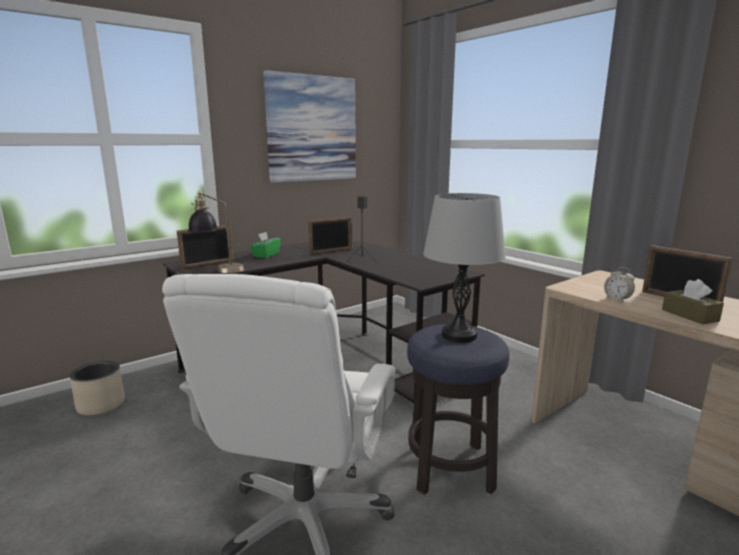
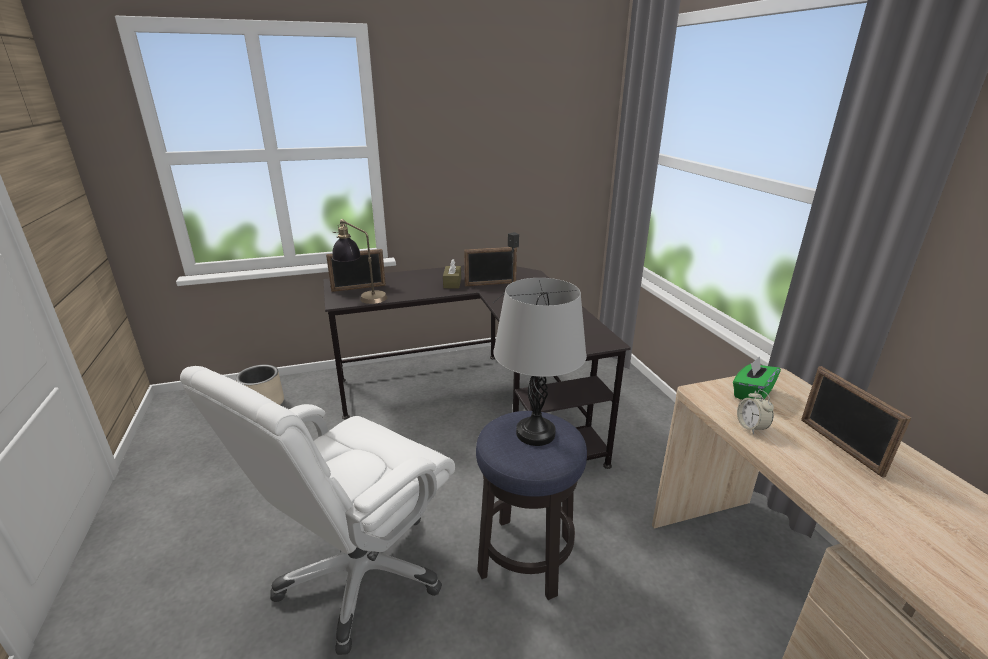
camera: 20 degrees right, 10 degrees up
green tissue box [250,232,281,258] -> green tissue box moved to [733,356,781,400]
picture [263,70,356,183] -> none
brown tissue box [662,279,724,324] -> brown tissue box moved to [443,259,461,288]

